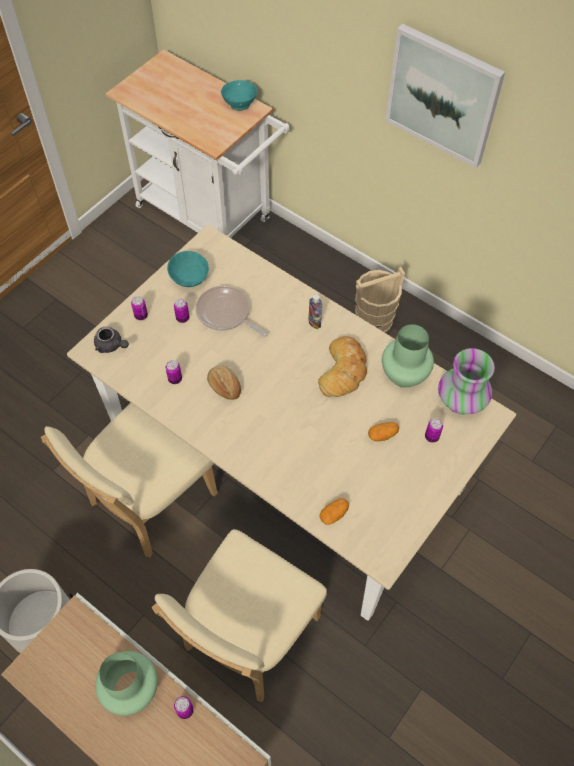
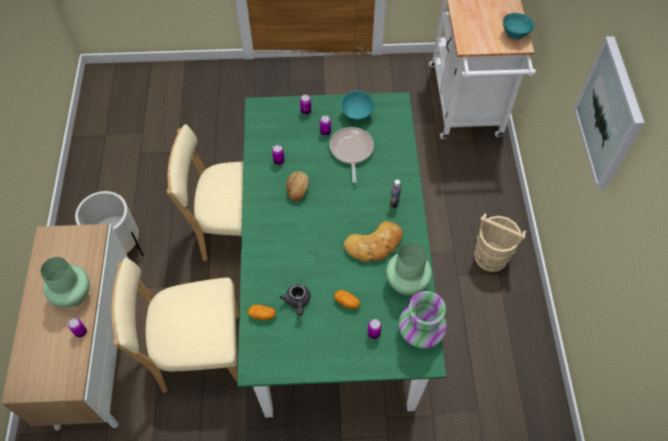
camera: 50 degrees right, 0 degrees up
beige dining table [67,225,516,621] -> green dining table [237,92,446,418]
grey teapot [94,326,129,353] -> grey teapot moved to [280,284,310,315]

